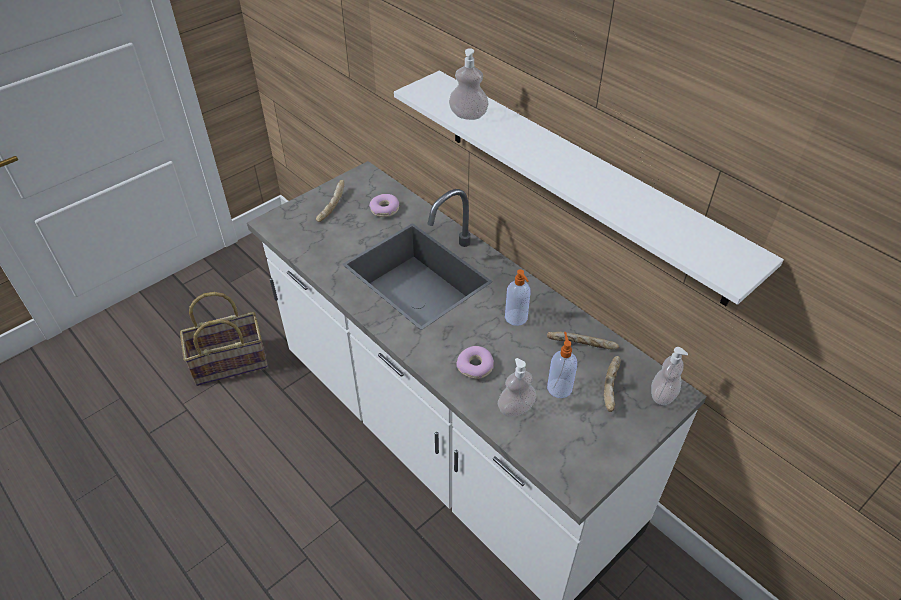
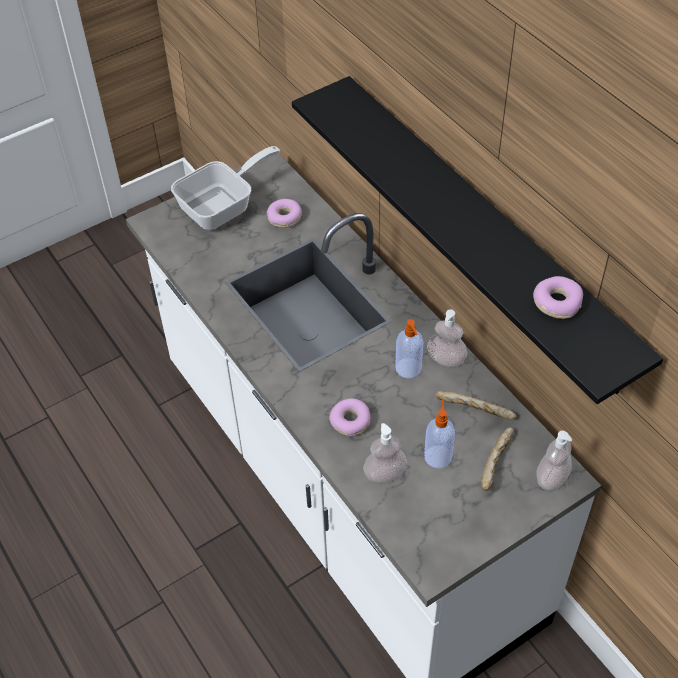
camera: 10 degrees right, 5 degrees up
basket [180,292,268,386] -> none
bread [316,180,345,222] -> frying pan [171,146,280,230]
white shelf [394,71,784,306] -> black shelf [292,76,663,404]
soap dispenser [449,48,489,120] -> soap dispenser moved to [427,309,468,367]
none -> donut [533,276,583,319]

